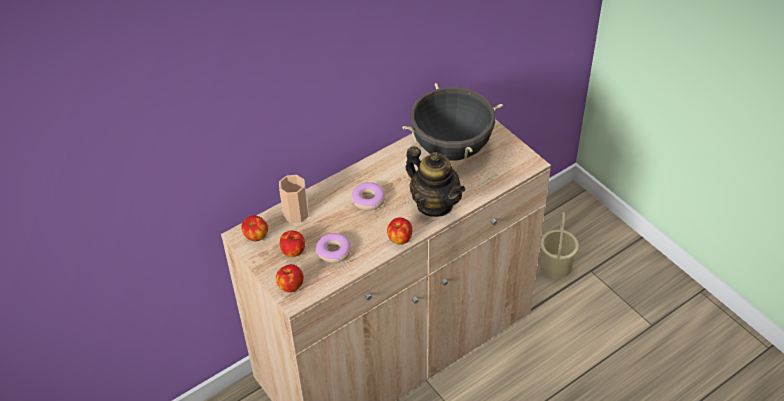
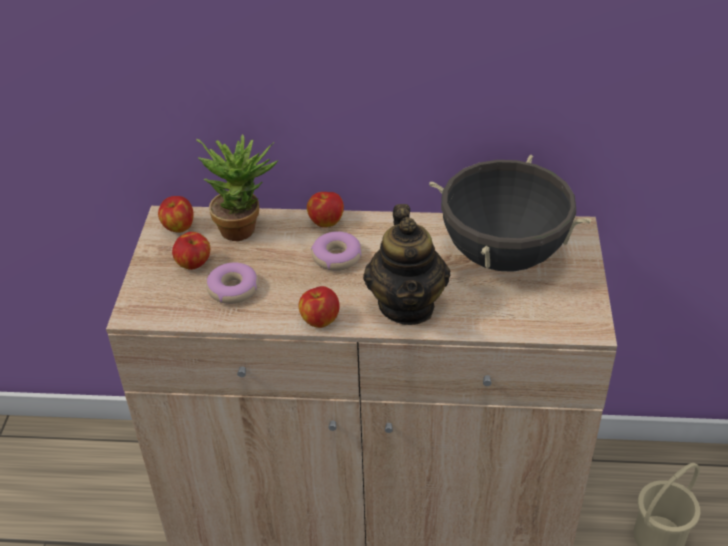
camera: 40 degrees right, 5 degrees down
apple [276,264,304,293] -> apple moved to [307,192,344,227]
cup [279,175,309,223] -> potted plant [196,134,278,241]

